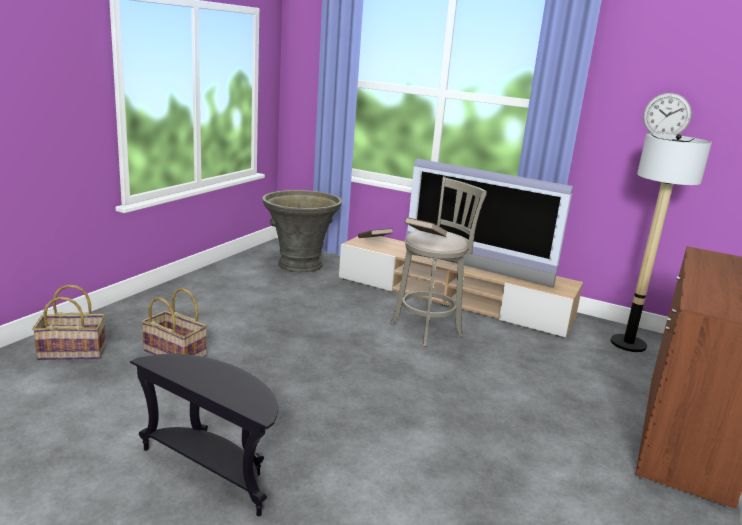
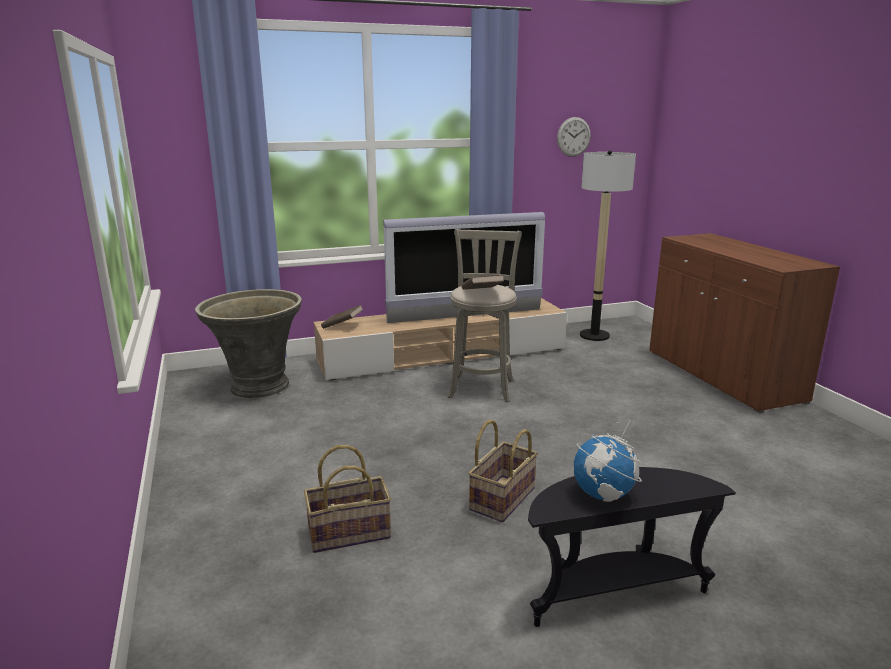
camera: 45 degrees left, 0 degrees up
basket [32,285,106,360] -> basket moved to [468,419,538,522]
none -> globe [574,416,642,502]

